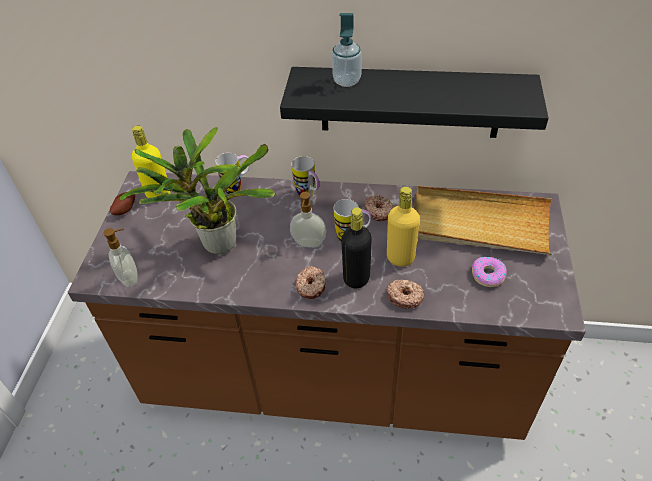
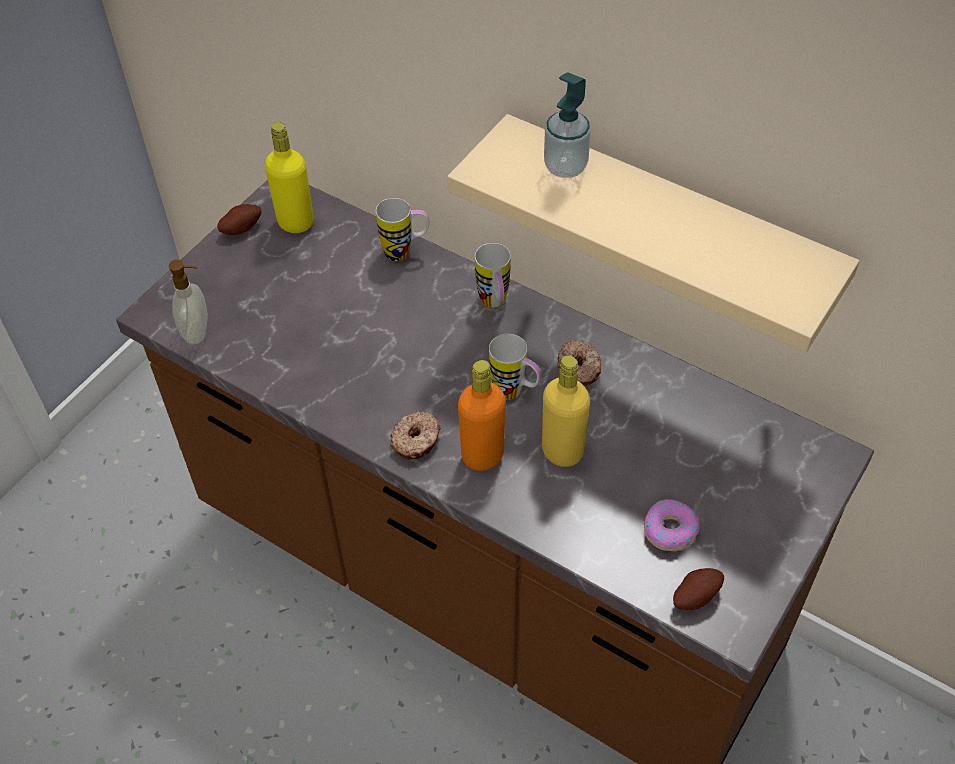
camera: 25 degrees right, 5 degrees up
potted plant [119,127,275,254] -> none
black shelf [280,67,549,138] -> beige shelf [447,114,860,352]
soap dispenser [290,192,326,248] -> none
black bottle [341,207,372,288] -> orange bottle [458,360,506,471]
donut [386,280,425,309] -> none
beige tray [413,186,552,255] -> none
none -> potato [673,568,724,610]

